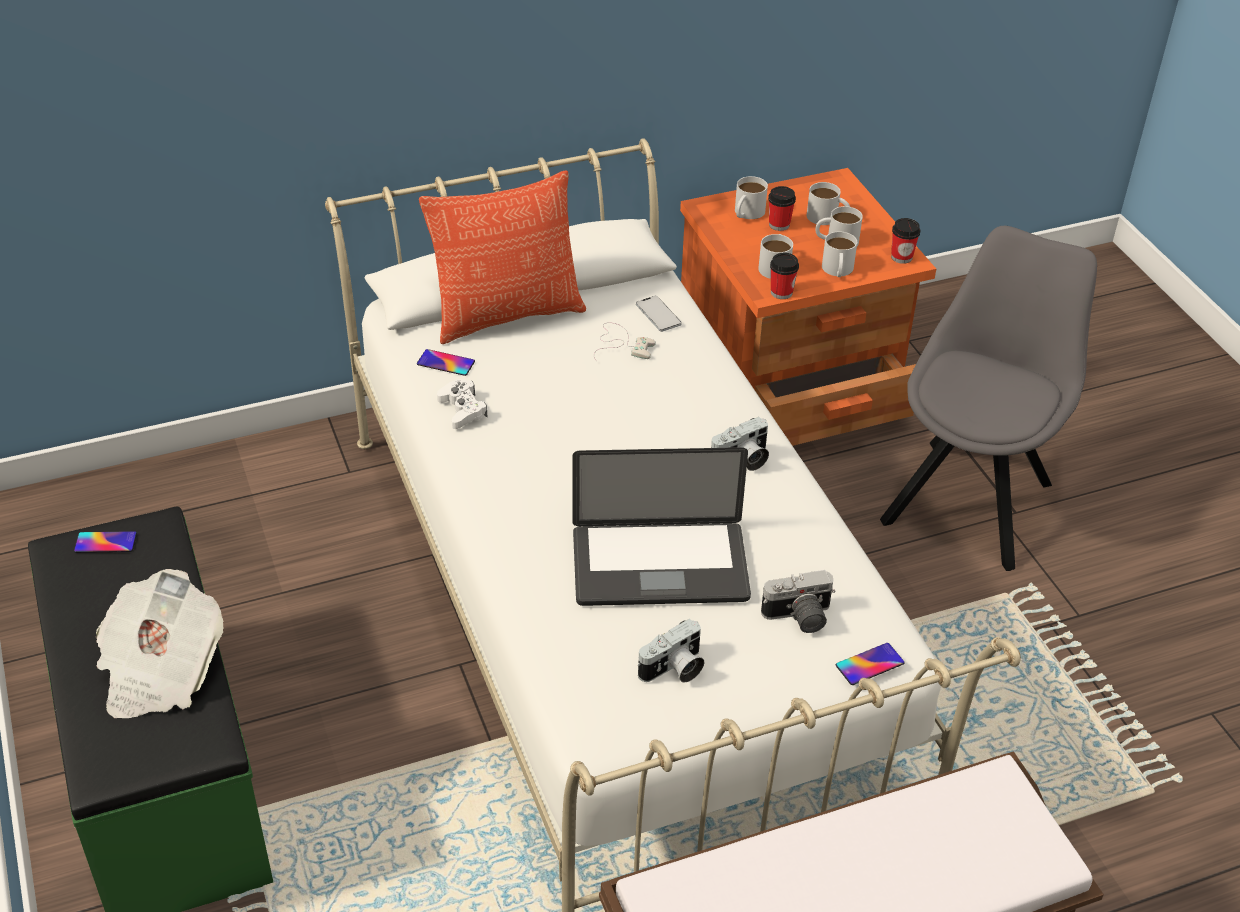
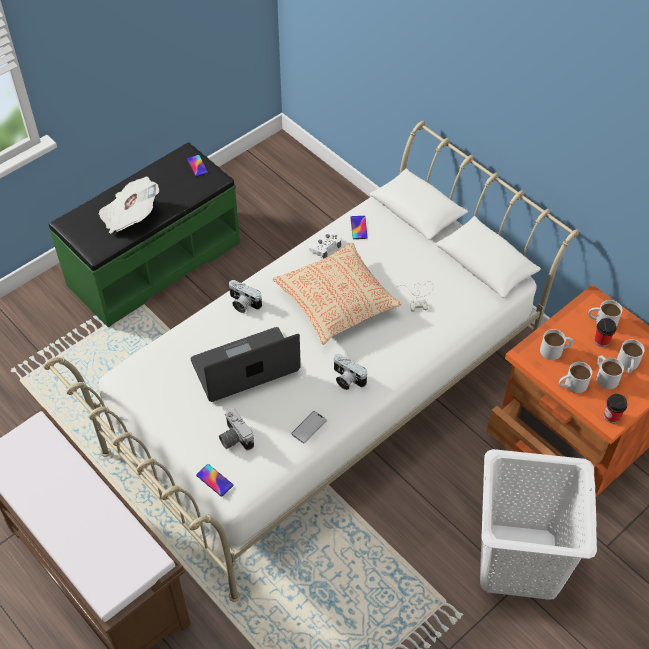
camera: 70 degrees right, 10 degrees up
orange pillow [419,170,586,344] -> none
laptop [572,447,751,606] -> laptop turned 90 degrees clockwise [190,327,301,402]
phone [636,296,682,332] -> phone moved to [291,411,327,444]
camera [638,619,704,683] -> camera moved to [229,280,262,313]
cup [770,253,799,299] -> none
grey chair [880,226,1097,571] -> white laundry basket [480,449,597,600]
none -> beige pillow [273,242,402,345]

